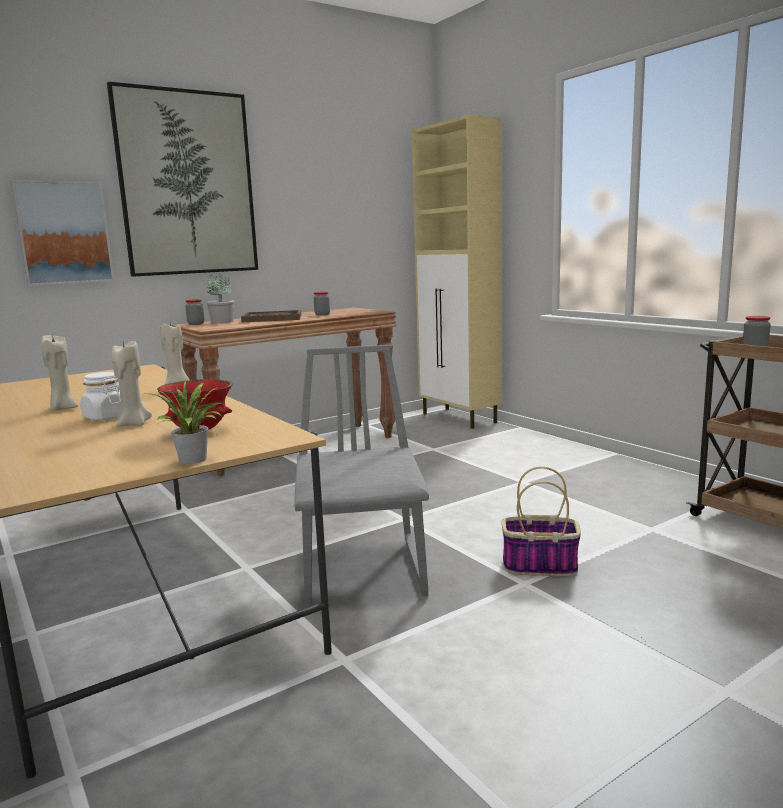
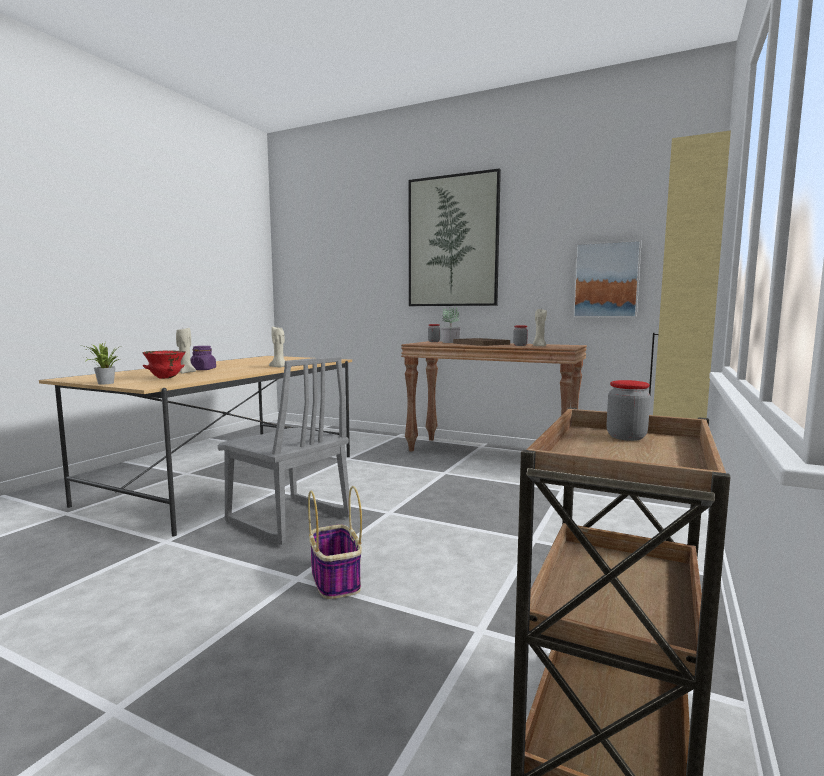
camera: 60 degrees right, 5 degrees down
picture [11,180,115,286] -> picture moved to [573,240,642,318]
beige candle [41,334,78,410] -> beige candle moved to [533,309,547,346]
white jar [80,372,121,420] -> purple jar [190,346,216,370]
grey chair [294,345,429,607] -> grey chair turned 75 degrees clockwise [218,356,349,545]

